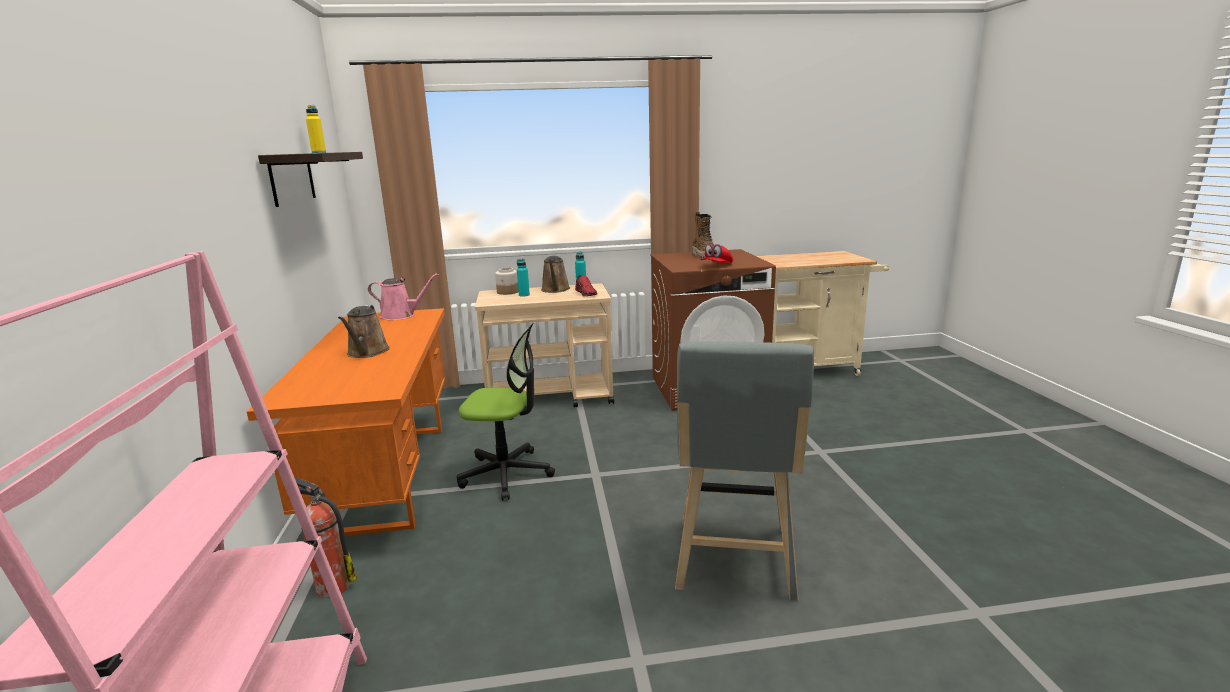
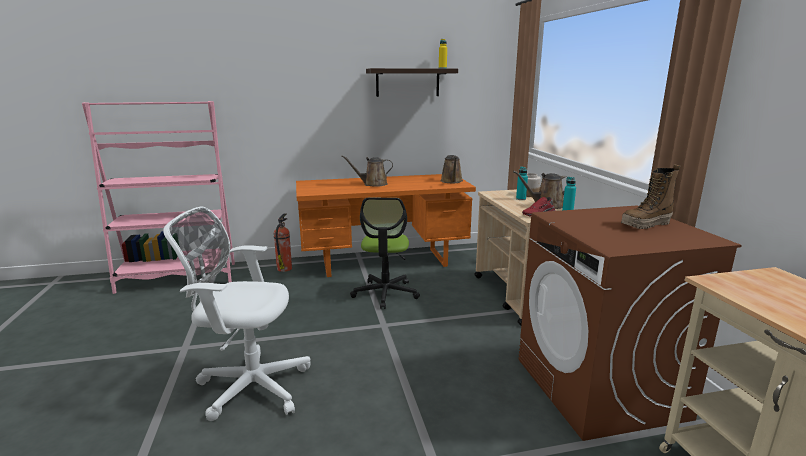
camera: 85 degrees right, 0 degrees up
pink watering can [368,273,438,320] -> brown watering can [441,155,463,183]
grey stool [675,341,814,601] -> white office chair [163,207,310,421]
red cap [701,244,733,264] -> none

